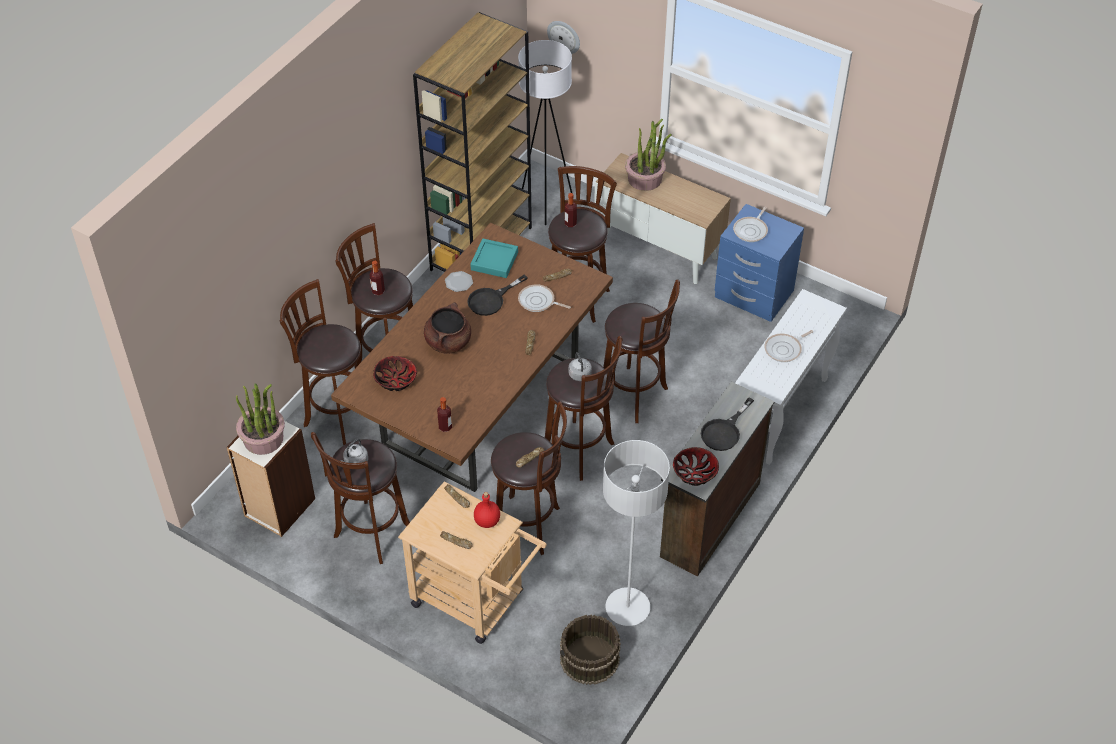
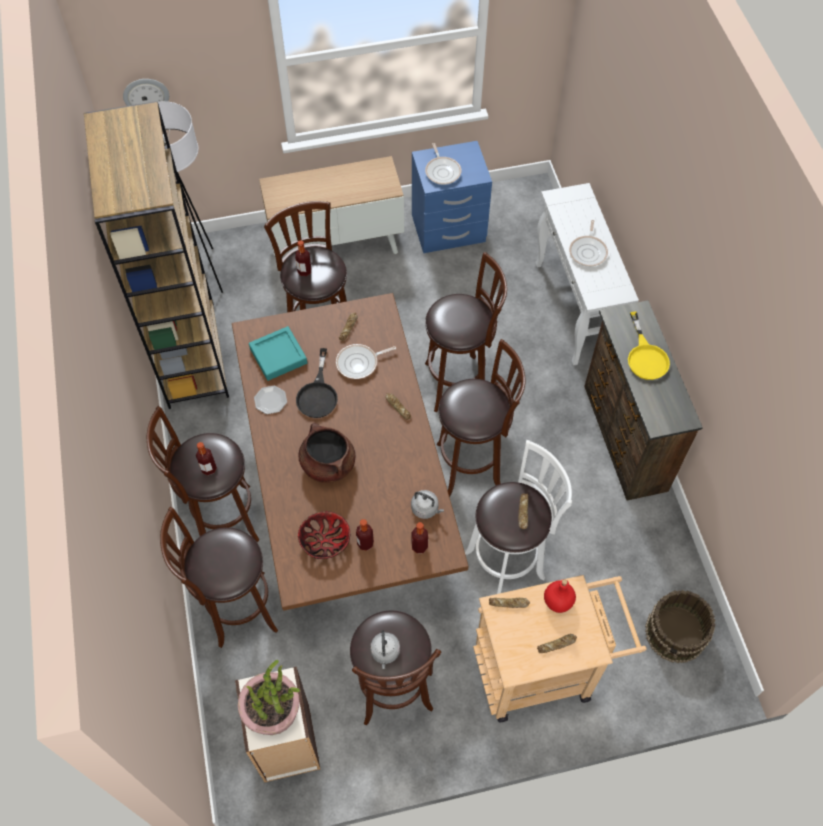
camera: 45 degrees left, 10 degrees up
brown stool [491,401,567,555] -> white stool [464,440,572,594]
grey kettle [568,352,592,381] -> grey kettle moved to [411,490,444,519]
grey floor lamp [603,440,670,626] -> none
potted plant [625,119,672,191] -> none
bowl [673,447,719,486] -> none
black frying pan [701,397,754,451] -> yellow frying pan [628,312,670,380]
none -> bottle [356,519,374,551]

